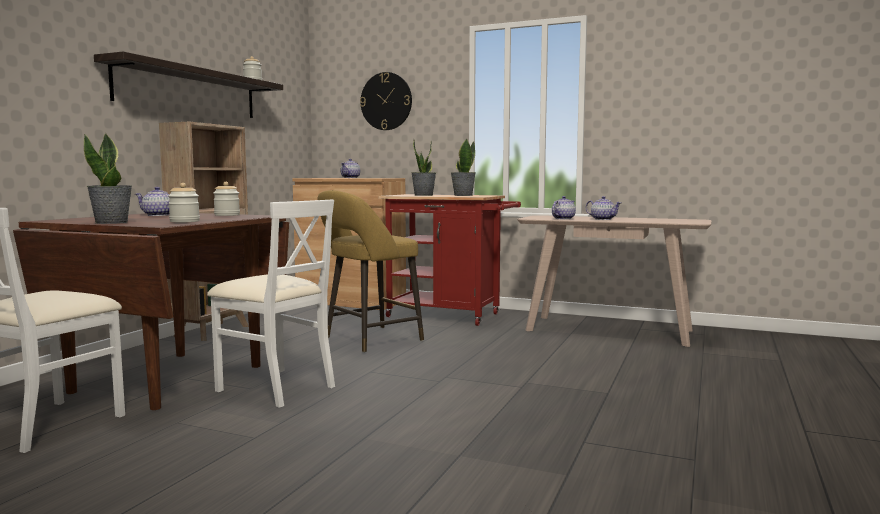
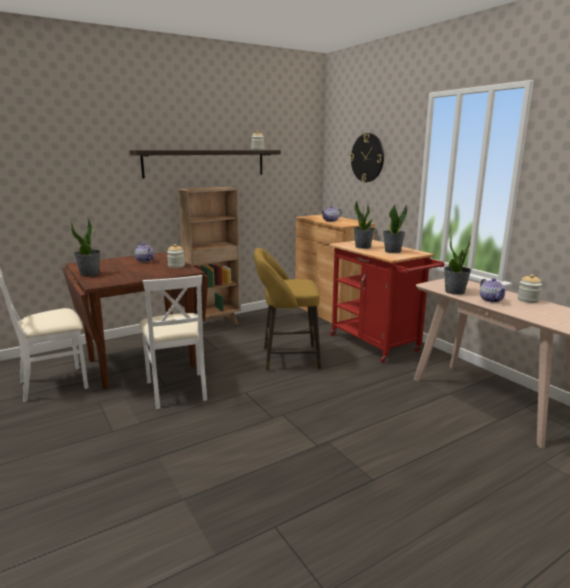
camera: 35 degrees right, 10 degrees up
jar [168,183,200,222] -> jar moved to [518,274,542,303]
teapot [552,196,576,220] -> potted plant [444,235,471,295]

